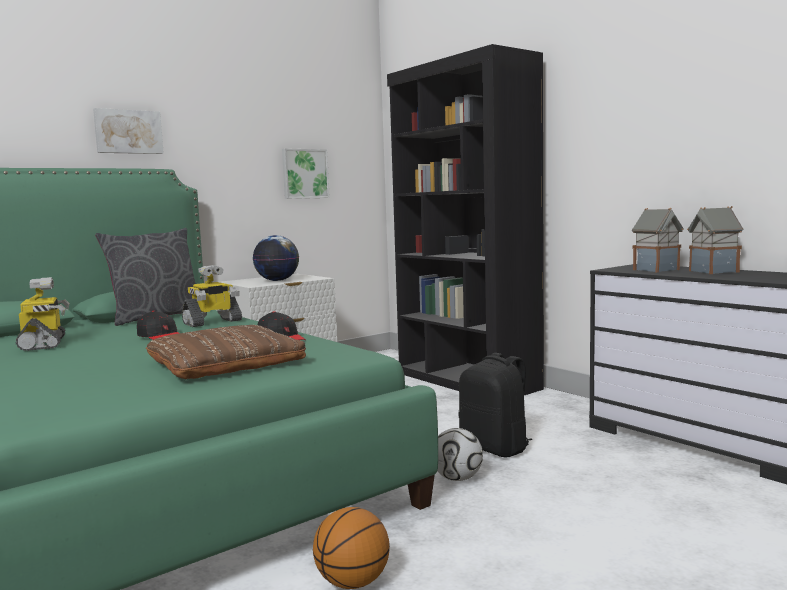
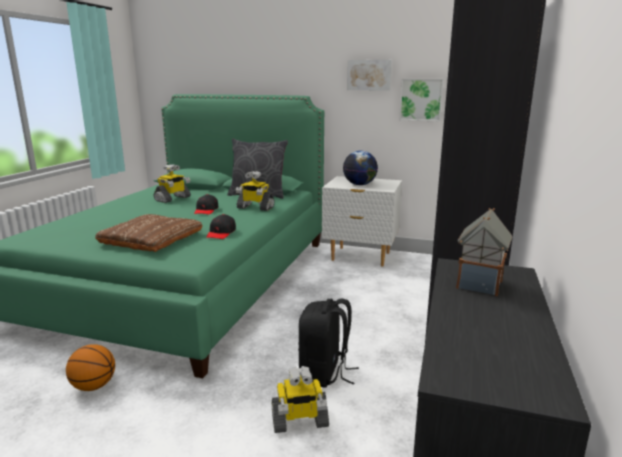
camera: 55 degrees right, 10 degrees up
picture [93,108,164,154] -> picture moved to [347,60,392,91]
football [437,428,483,481] -> none
toy house [687,206,743,274] -> none
none -> toy robot [272,366,329,433]

